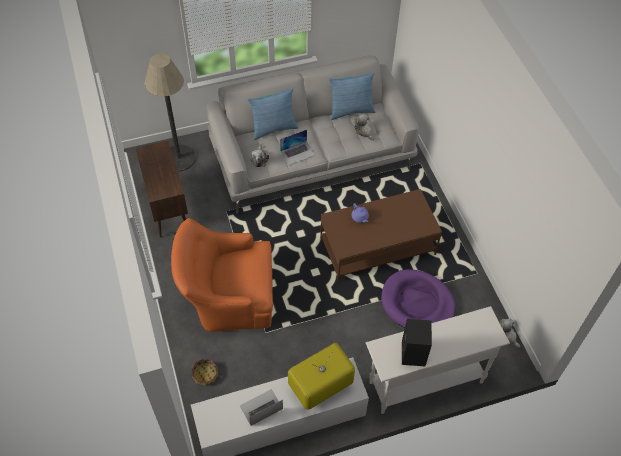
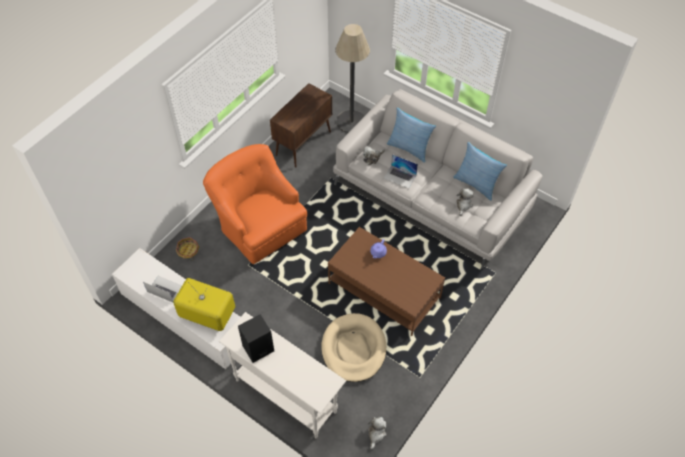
camera: 55 degrees right, 0 degrees up
purple dog bed [381,269,456,328] -> beige dog bed [322,313,386,382]

